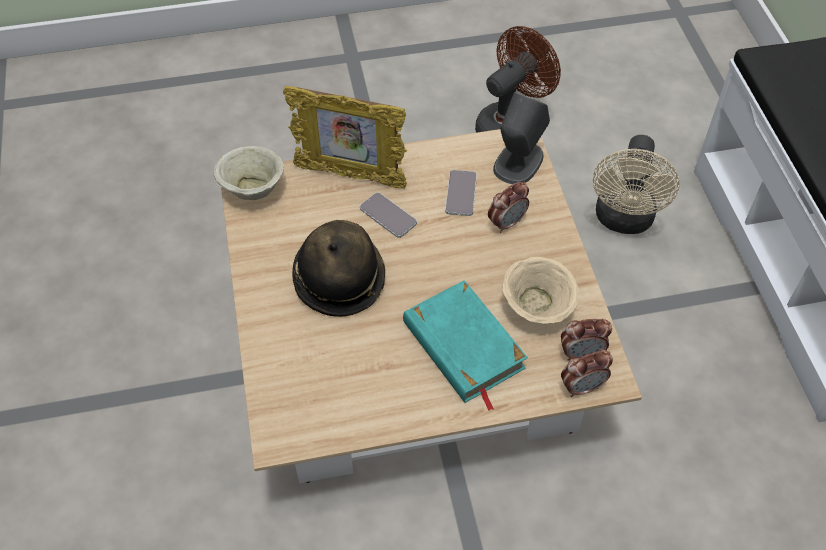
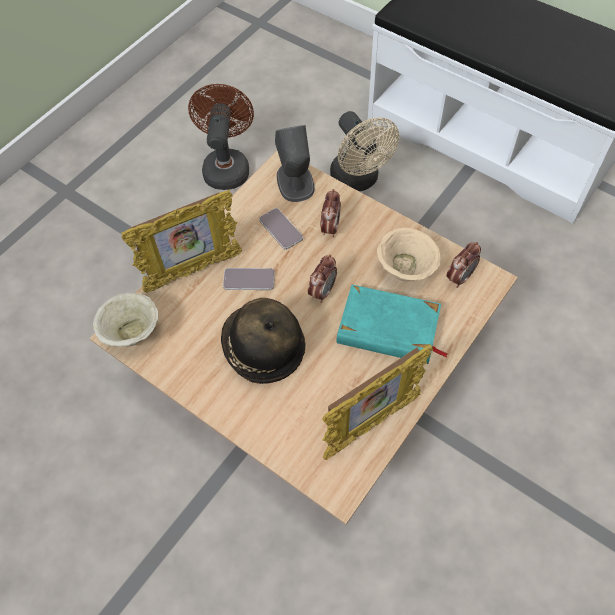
camera: 40 degrees left, 5 degrees up
alarm clock [561,350,613,397] -> alarm clock moved to [308,255,337,303]
none -> picture frame [322,344,433,460]

